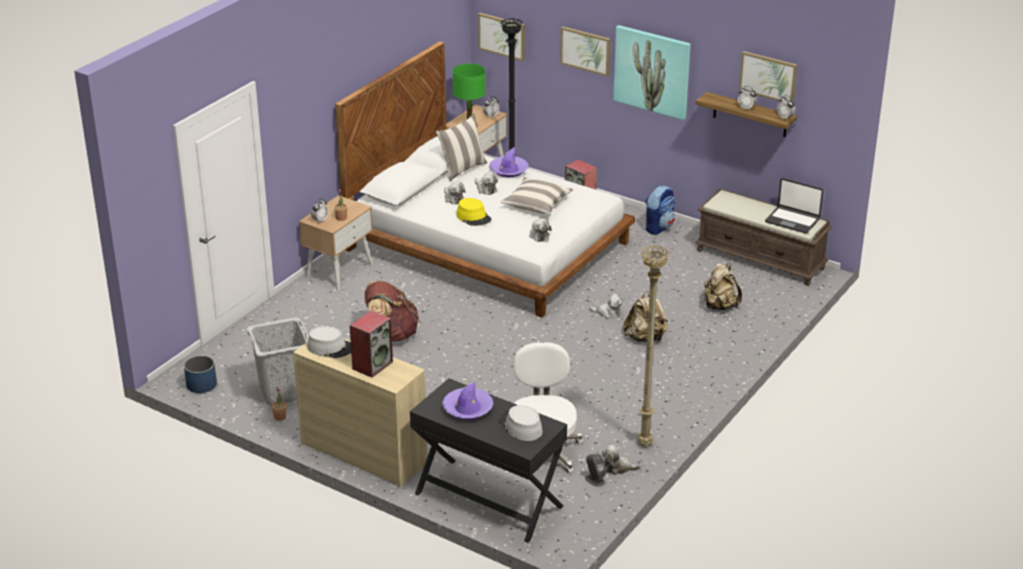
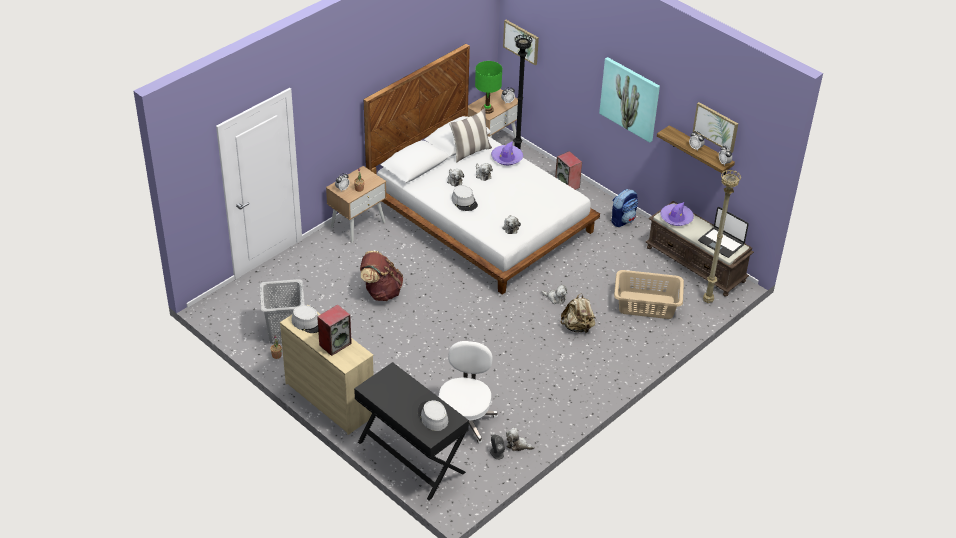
camera: 10 degrees right, 10 degrees up
blue planter [184,356,217,393] -> none
purple hat [442,382,493,420] -> purple hat moved to [660,202,694,226]
yellow hat [456,198,491,226] -> grey hat [451,185,478,211]
pillow [501,177,573,214] -> none
picture [560,26,611,77] -> none
beige floor lamp [637,245,669,447] -> beige floor lamp moved to [703,170,741,303]
beige backpack [704,263,742,310] -> beige laundry basket [614,270,684,319]

